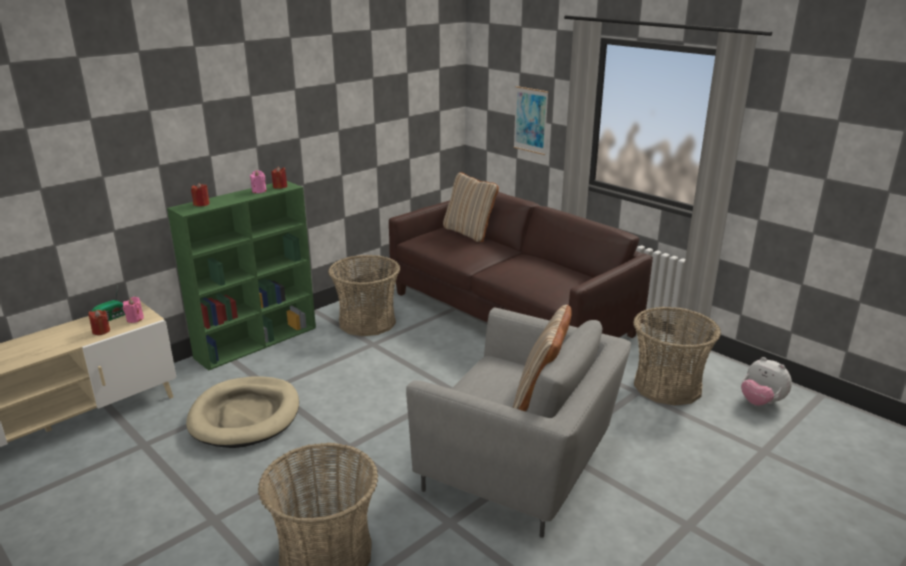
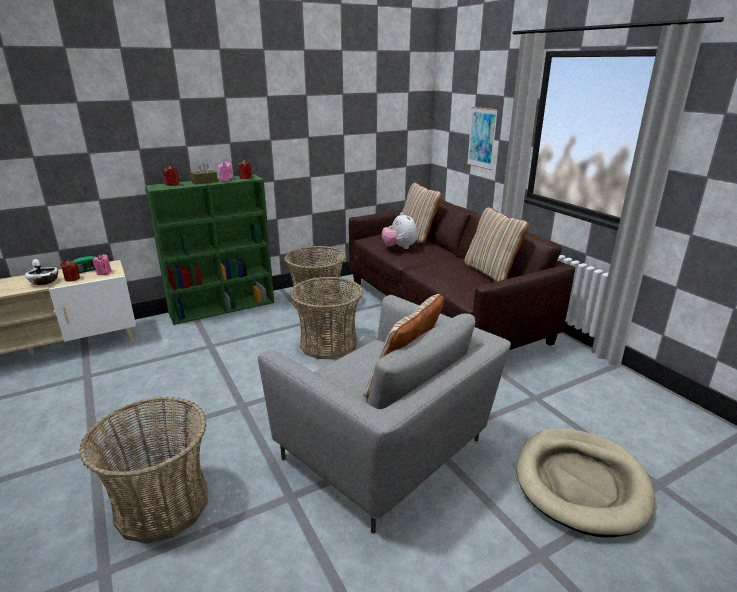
camera: 15 degrees right, 0 degrees up
beige dog bed [186,377,299,448] -> beige dog bed moved to [517,428,655,538]
basket [633,307,721,406] -> basket moved to [290,277,363,359]
plush toy [741,357,792,406] -> plush toy moved to [382,213,417,249]
none -> white bowl [25,259,58,285]
none -> brown tissue box [191,162,218,184]
none -> beige pillow [465,207,529,282]

